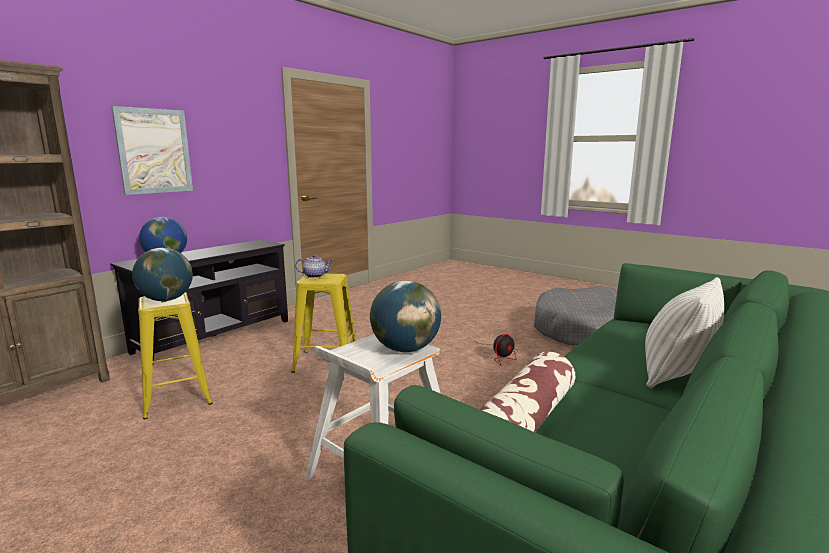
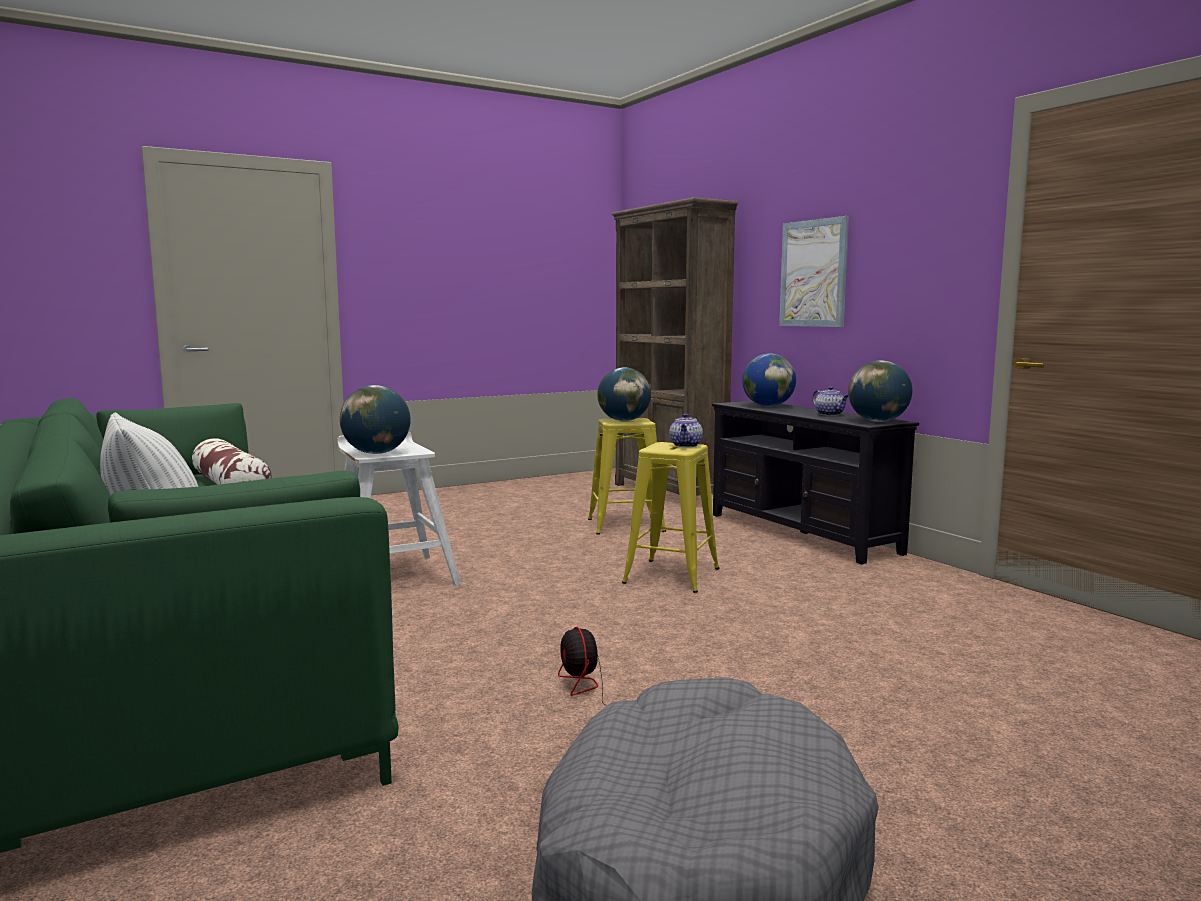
camera: 110 degrees right, 5 degrees down
none -> teapot [812,386,849,416]
none -> globe [848,361,912,422]

